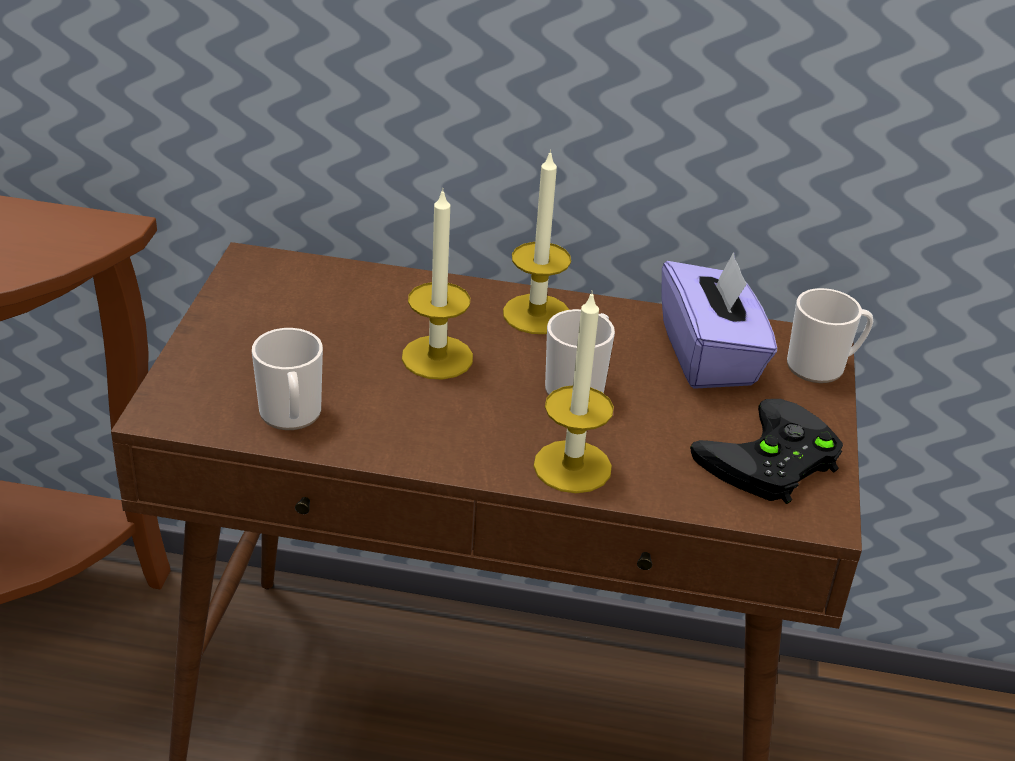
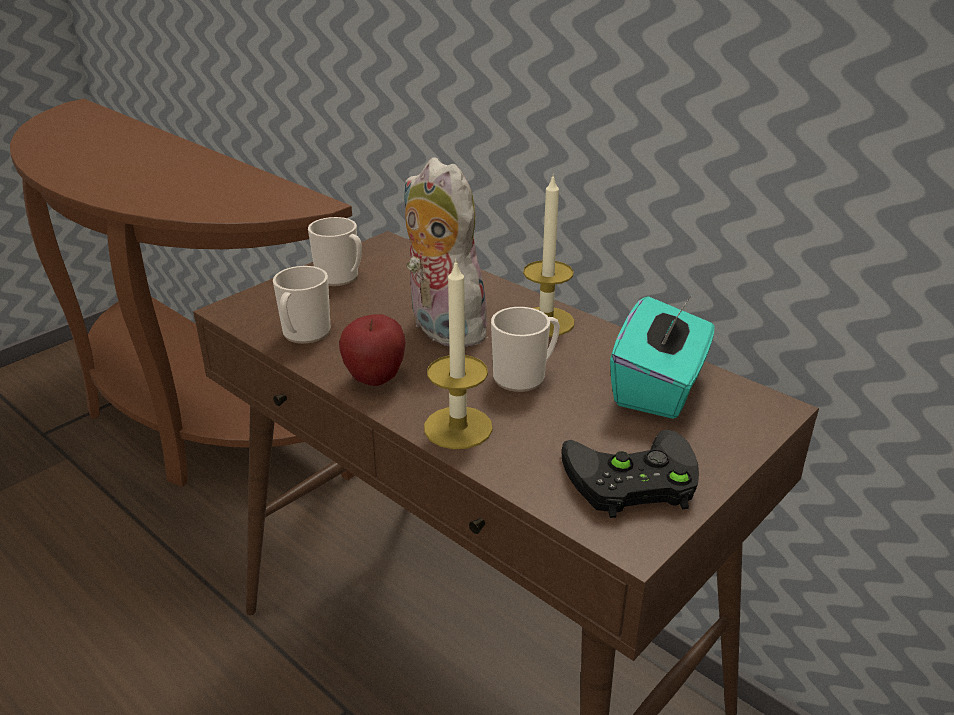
camera: 35 degrees right, 5 degrees down
candle [402,189,473,380] -> plush toy [404,157,490,347]
purple tissue box [661,252,777,389] -> turquoise tissue box [610,295,715,419]
mug [787,288,873,383] -> mug moved to [308,217,362,286]
none -> apple [339,314,406,386]

